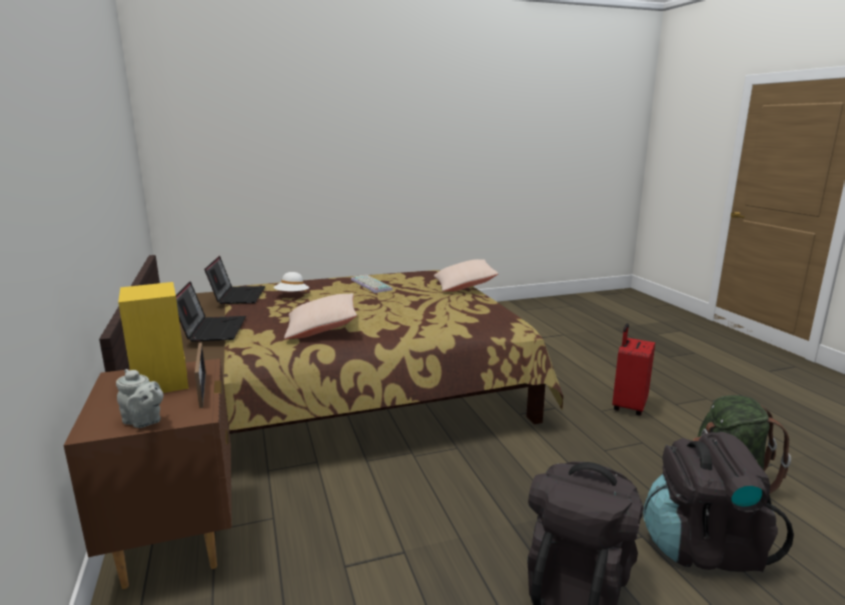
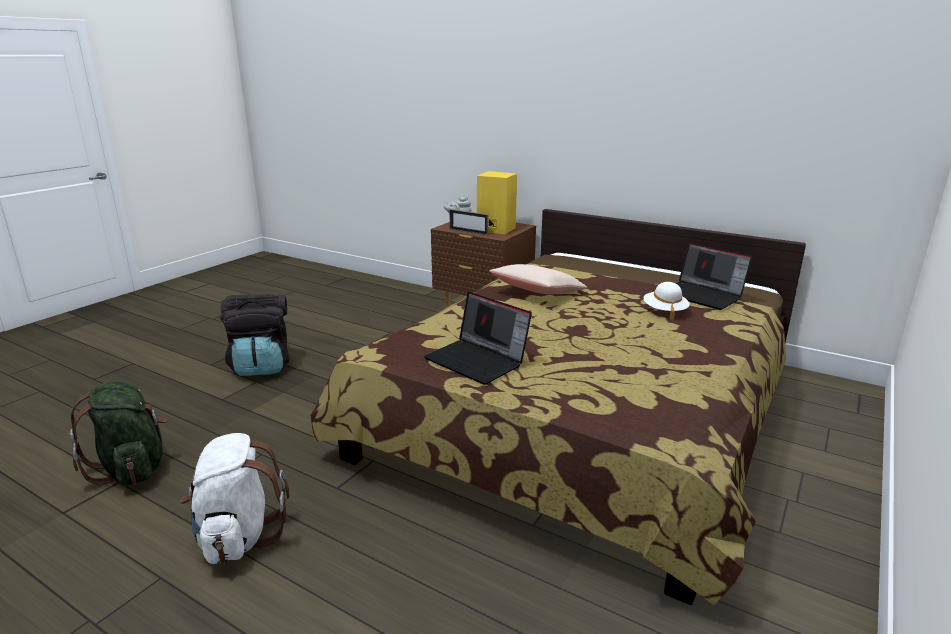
camera: 140 degrees right, 5 degrees up
laptop [176,281,246,342] -> laptop moved to [424,292,532,385]
keyboard [351,275,393,293] -> none
beige pillow [434,259,498,292] -> none
red suitcase [612,323,655,416] -> white backpack [180,433,289,564]
black backpack [643,432,794,572] -> none

